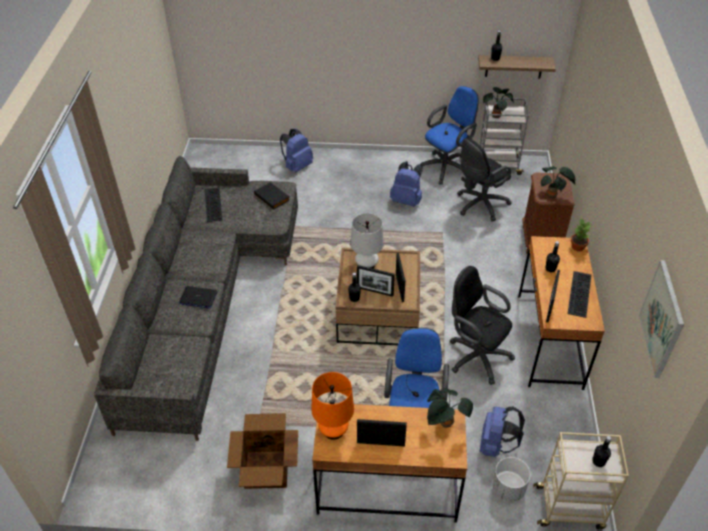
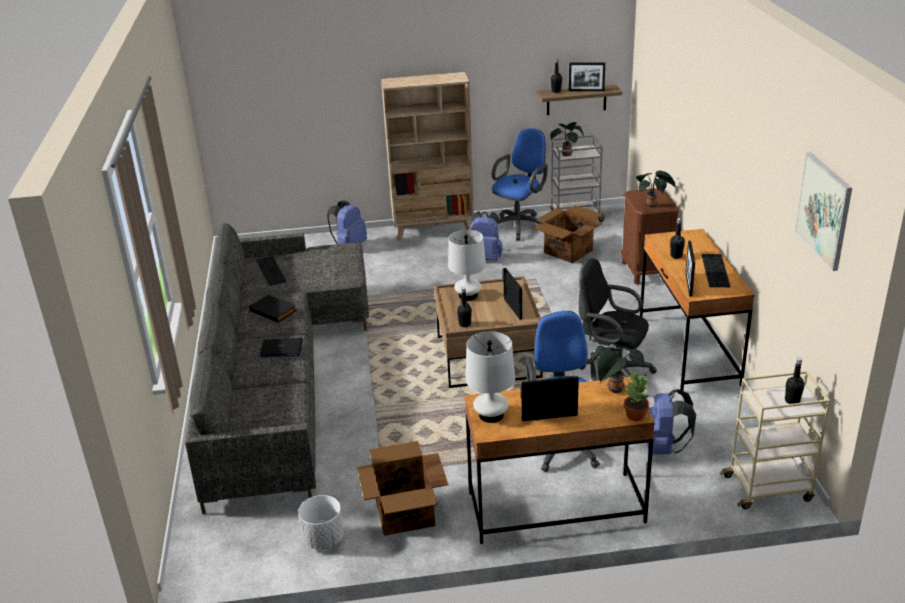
camera: 10 degrees left, 15 degrees down
black book [254,182,290,209] -> black book moved to [249,295,297,323]
orange table lamp [311,372,354,440] -> white table lamp [465,331,515,423]
picture frame [357,265,395,297] -> picture frame moved to [569,62,605,91]
black office chair [458,138,512,222] -> cardboard box [534,205,603,263]
white planter [492,457,530,501] -> white planter moved to [298,495,344,549]
potted plant [571,219,591,251] -> potted plant moved to [624,370,649,421]
none -> beige bookcase [381,72,474,241]

